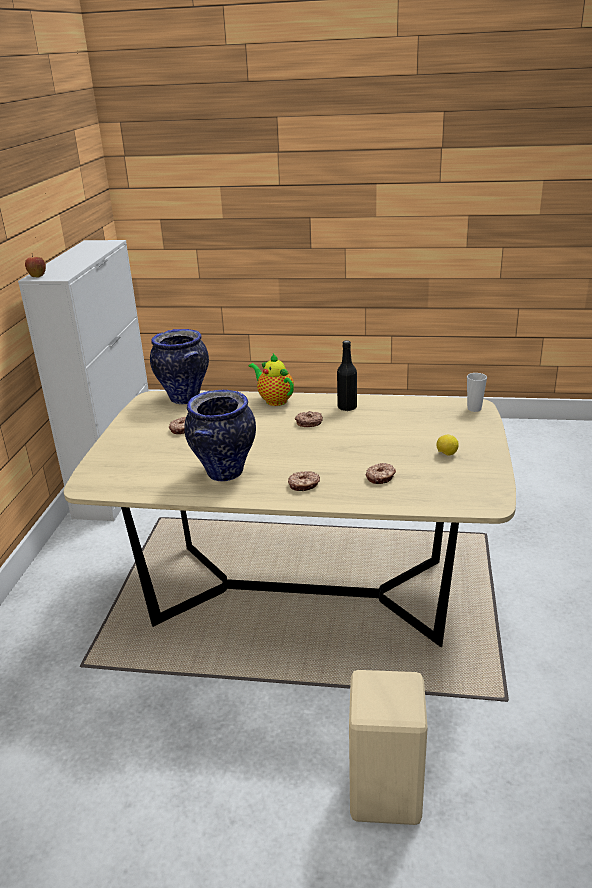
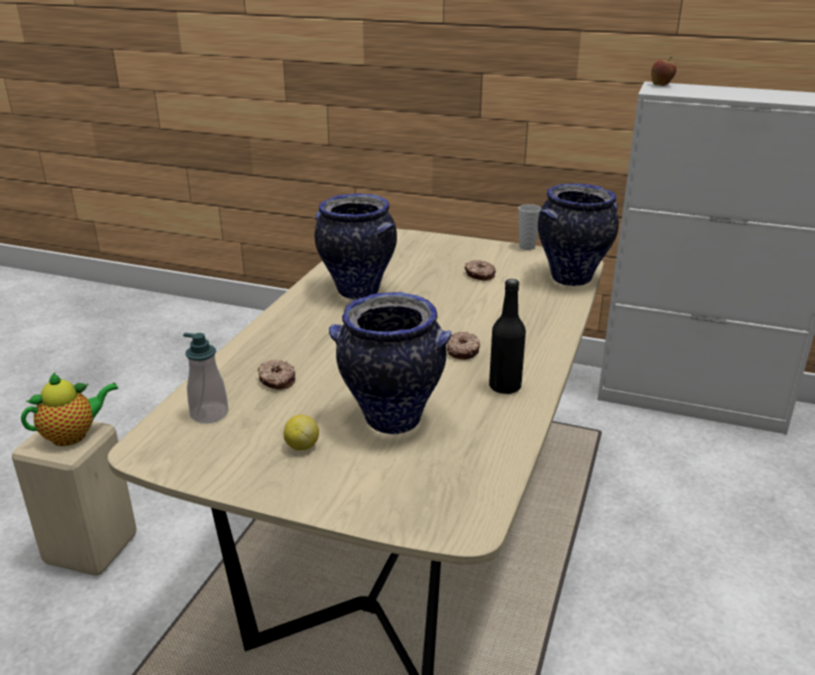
camera: 100 degrees right, 0 degrees up
teapot [249,353,294,406] -> teapot moved to [21,373,119,446]
donut [288,471,320,491] -> none
cup [467,373,487,412] -> cup moved to [518,204,541,250]
none -> soap dispenser [183,333,229,423]
none -> vase [329,292,452,434]

